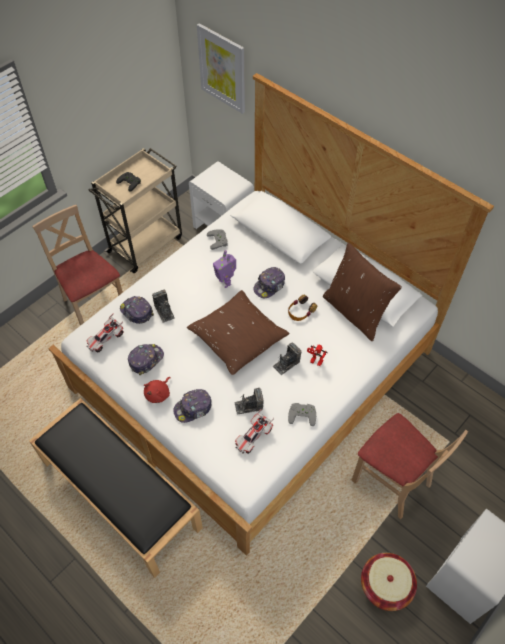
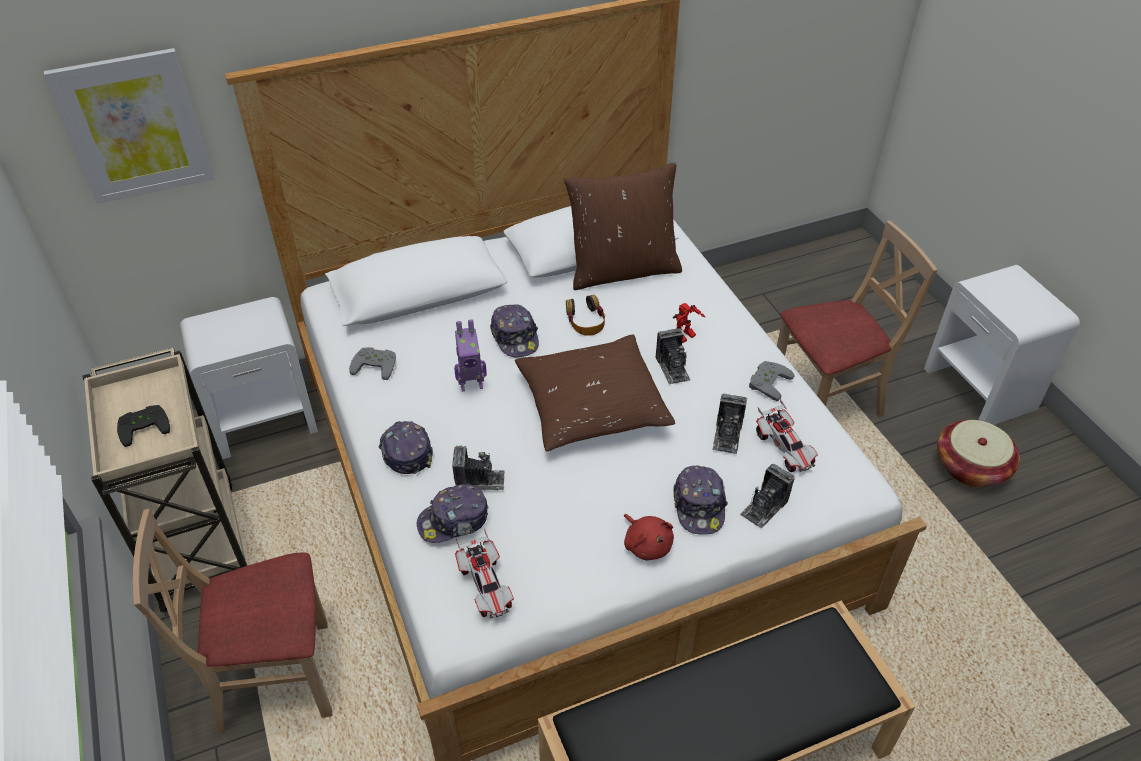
camera: 65 degrees left, 10 degrees down
cap [128,344,164,376] -> cap moved to [378,421,433,474]
none -> camera [740,464,795,529]

